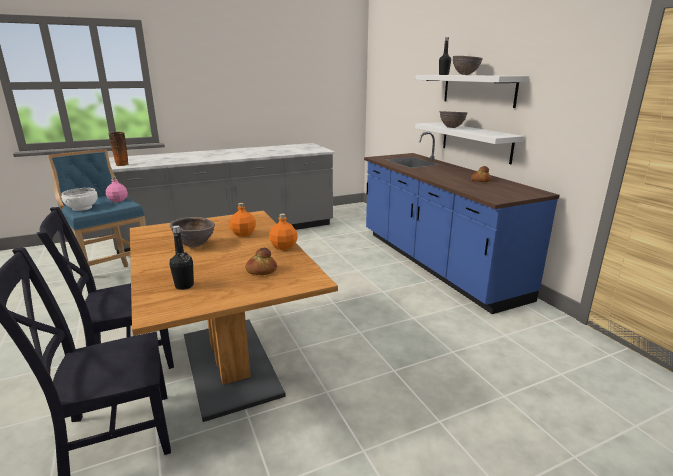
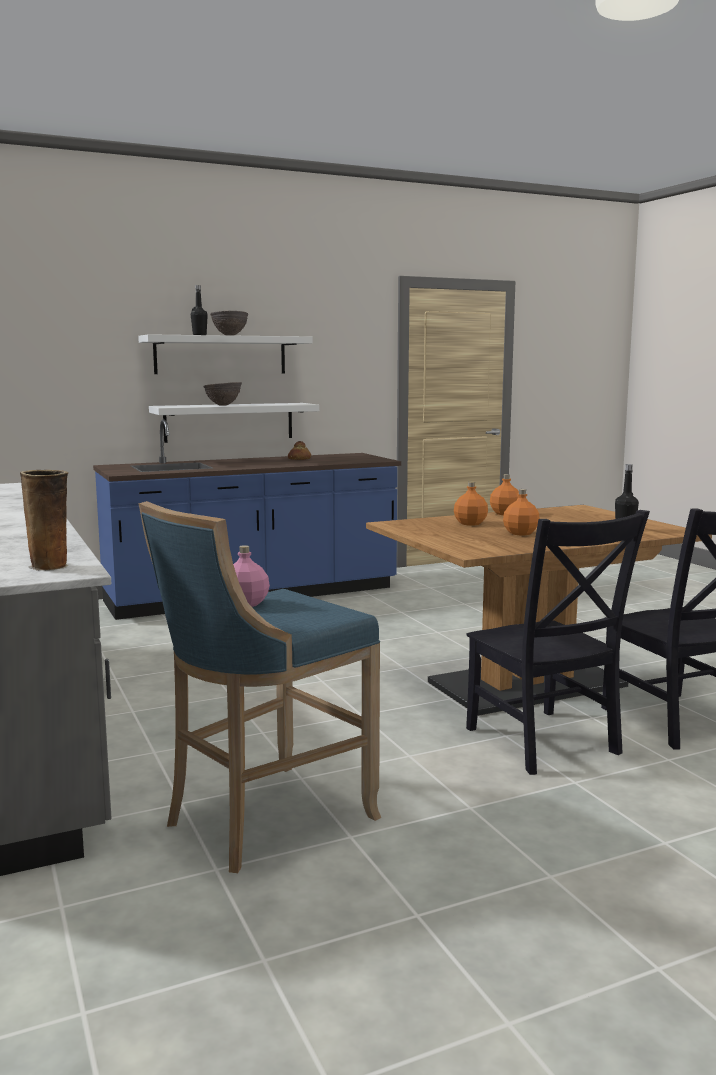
camera: 90 degrees left, 10 degrees down
white bowl [61,188,98,211] -> none
brown bowl [170,217,215,248] -> orange bottle [503,489,540,535]
bread [246,248,277,275] -> none

